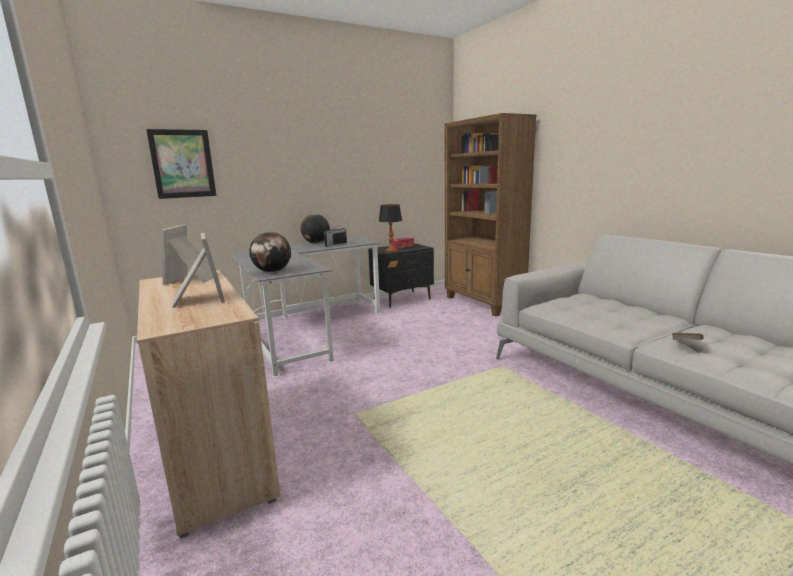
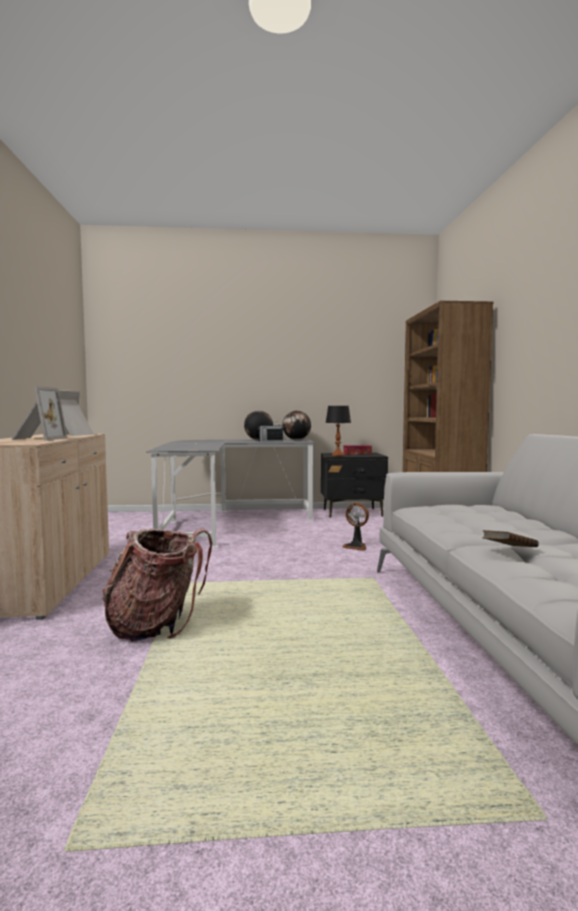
camera: 25 degrees right, 10 degrees down
picture [146,129,216,199] -> none
globe [249,232,291,272] -> globe moved to [282,411,311,440]
none -> backpack [102,528,212,642]
none -> fan [342,503,369,551]

